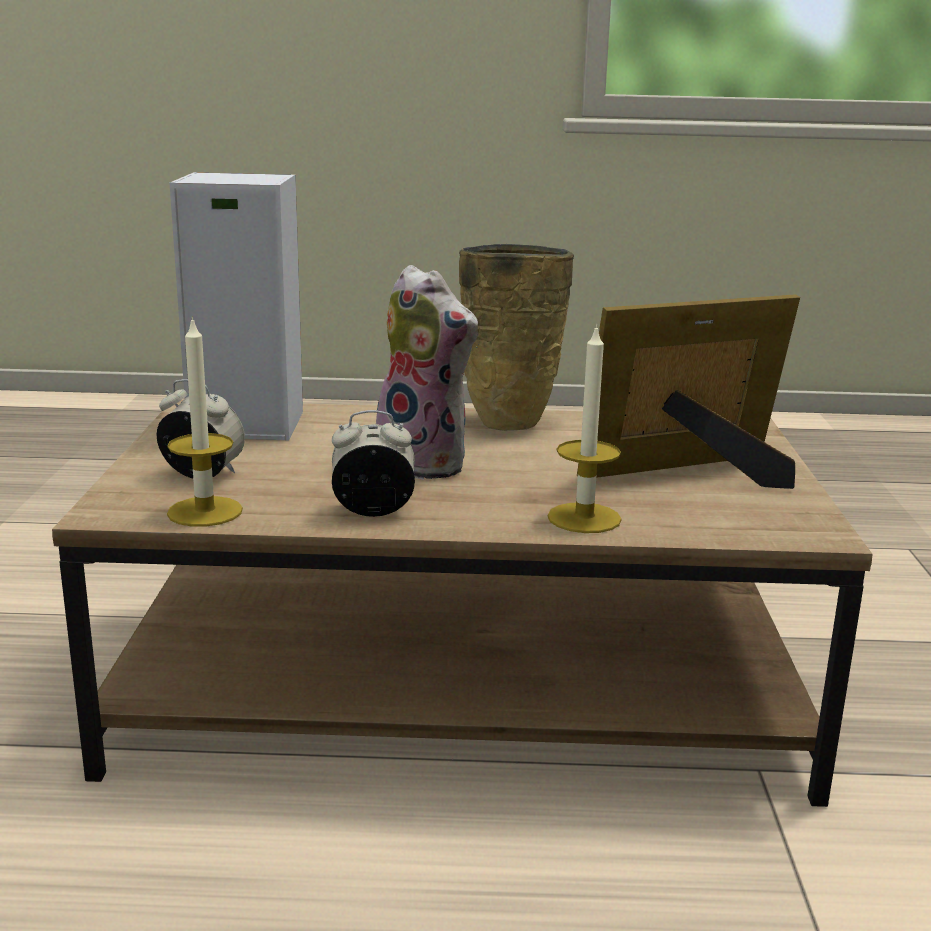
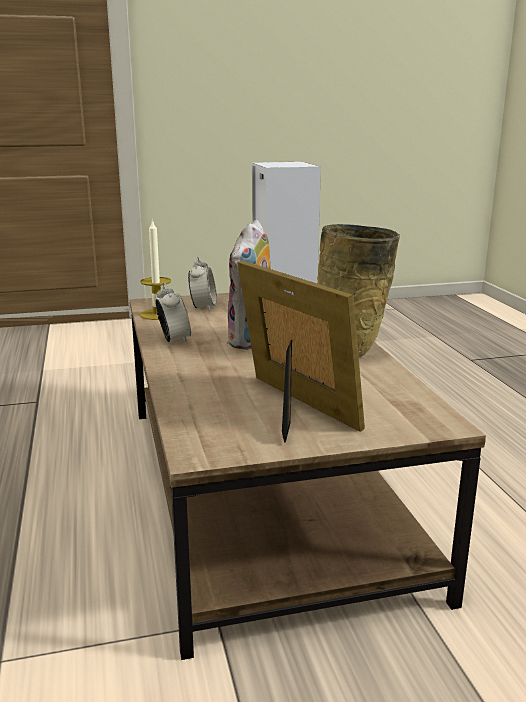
camera: 75 degrees right, 0 degrees up
candle [548,324,621,533] -> none

